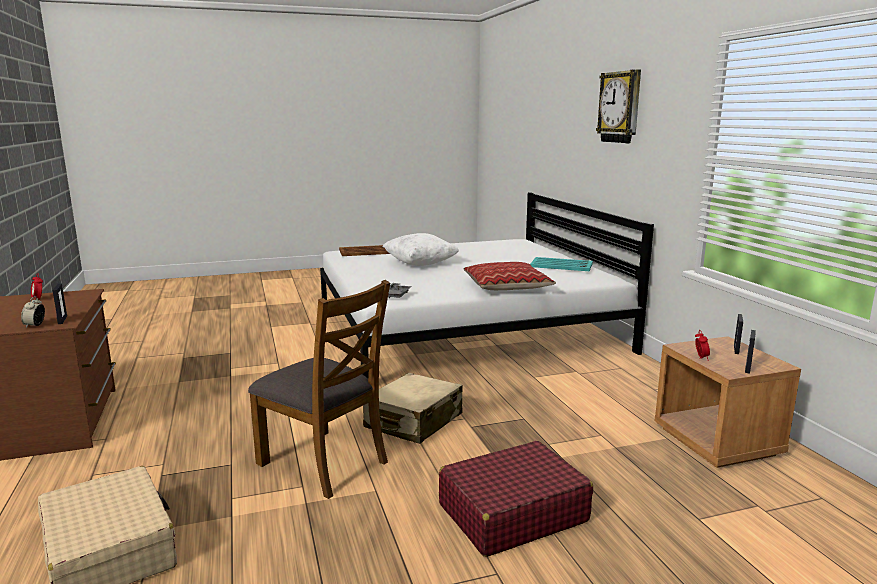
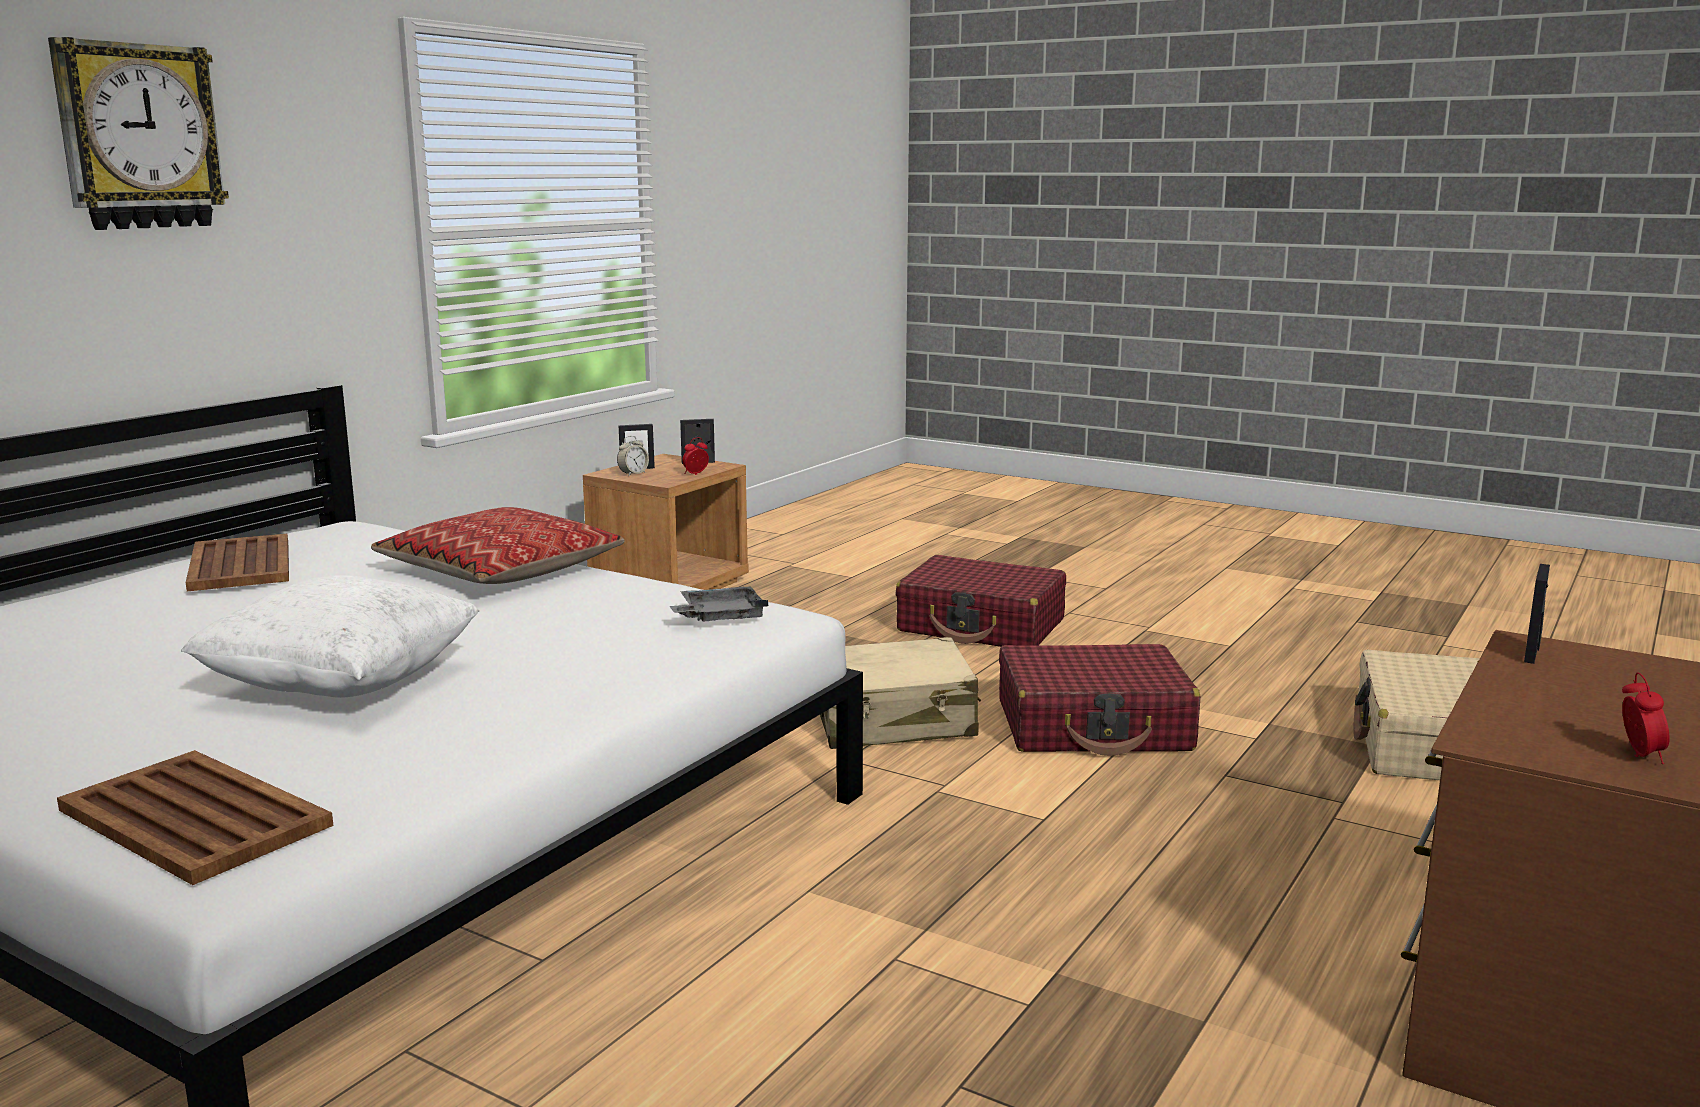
camera: 130 degrees left, 0 degrees up
alarm clock [21,296,45,328] -> alarm clock moved to [617,436,649,476]
brown chair [248,280,390,499] -> red suitcase [999,644,1200,756]
turquoise tray [530,257,593,271] -> brown tray [186,534,289,592]

